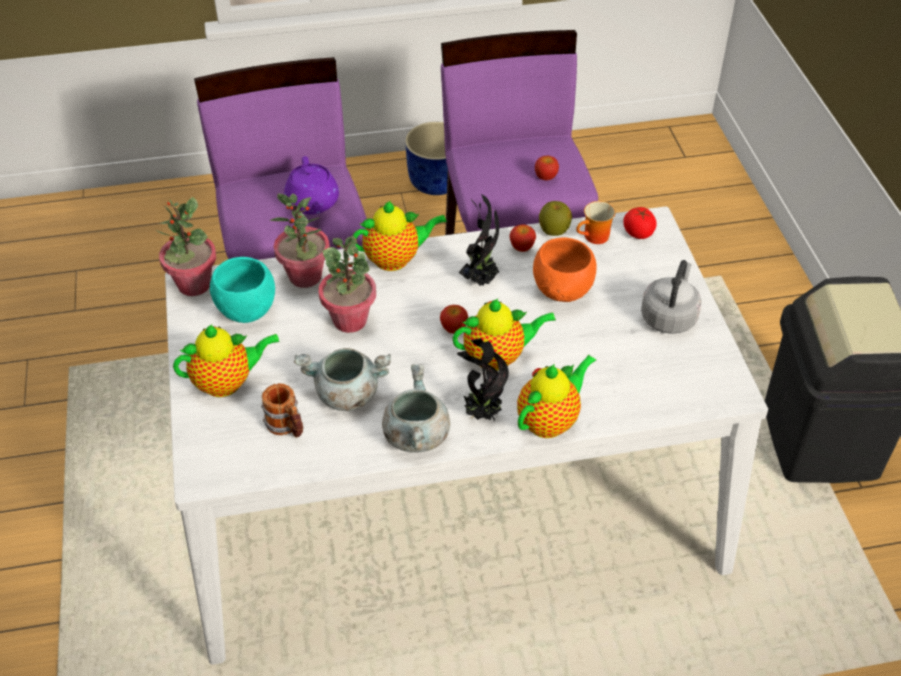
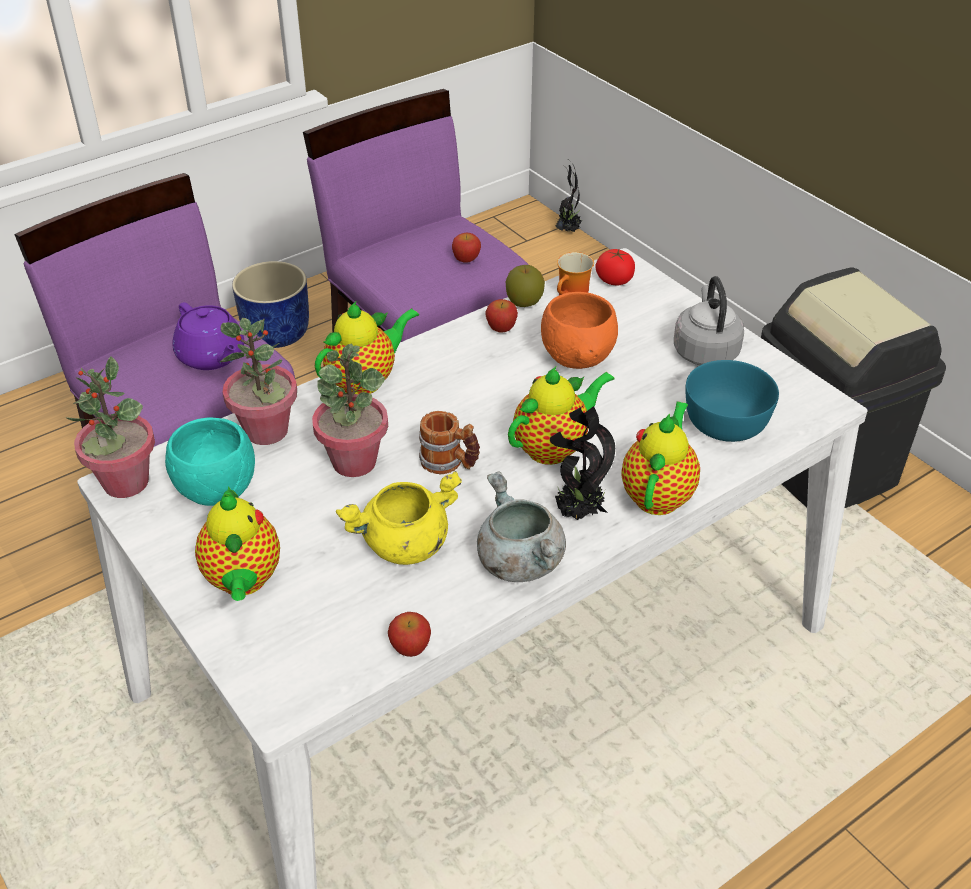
camera: 25 degrees left, 5 degrees down
teapot [173,325,279,397] -> teapot turned 120 degrees clockwise [195,486,280,601]
mug [261,383,303,438] -> mug moved to [419,411,480,474]
grey cooking pot [294,348,391,411] -> yellow cooking pot [336,471,462,565]
apple [440,305,468,334] -> apple moved to [388,612,431,657]
potted plant [459,194,499,286] -> potted plant moved to [555,160,582,232]
none -> turquoise bowl [685,360,779,442]

